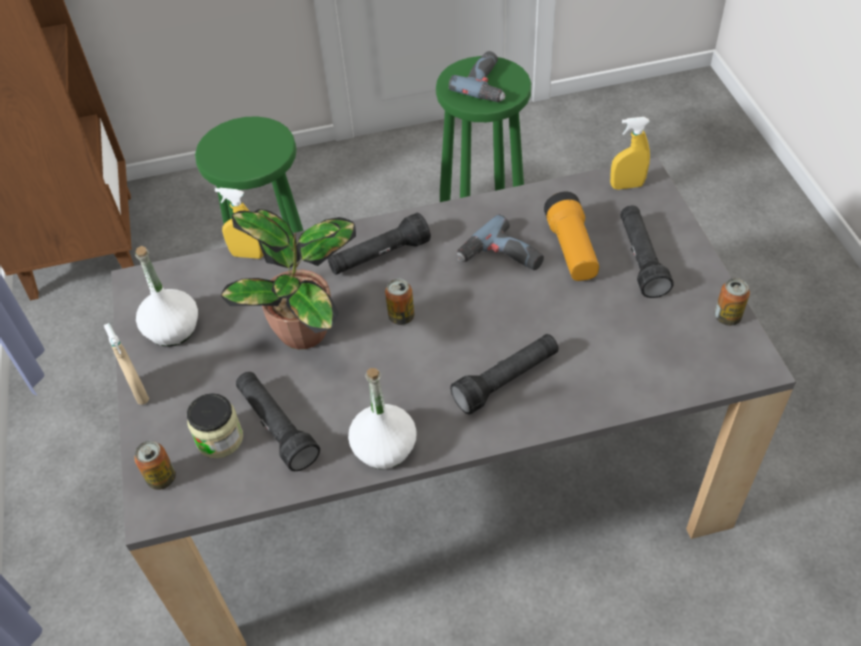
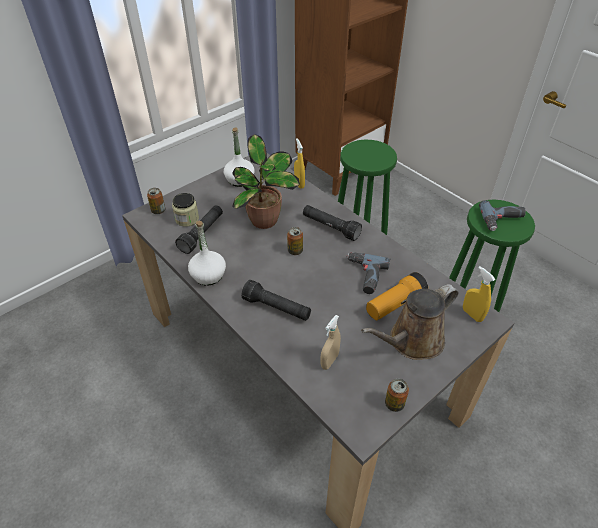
camera: 60 degrees right, 5 degrees down
beige spray bottle [104,323,149,405] -> beige spray bottle moved to [320,315,341,370]
black flashlight [620,206,674,298] -> brown watering can [361,284,458,360]

